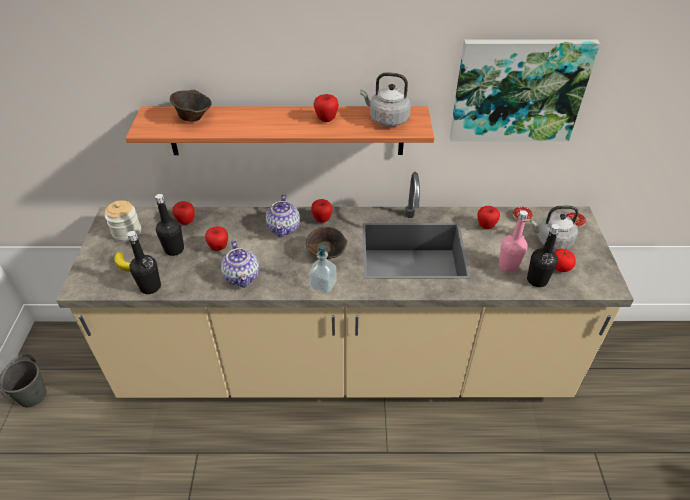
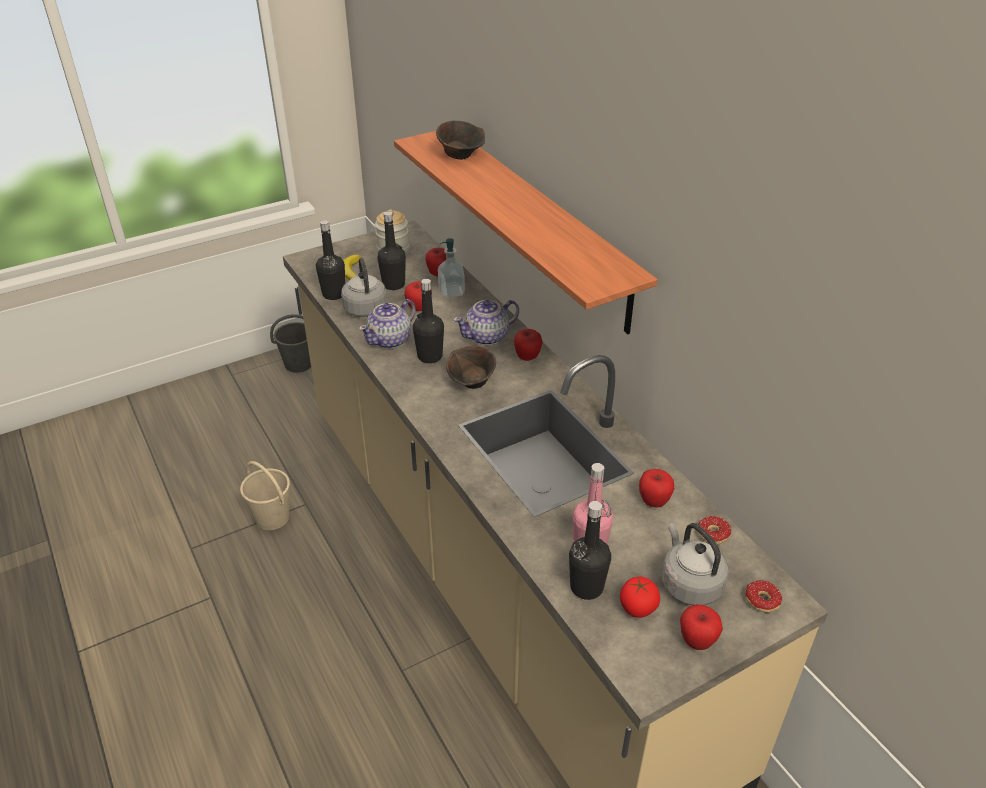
camera: 60 degrees right, 5 degrees down
soap dispenser [310,244,336,293] -> soap dispenser moved to [438,238,465,297]
apple [313,94,339,122] -> apple moved to [680,604,723,650]
grey kettle [360,72,411,127] -> grey kettle moved to [341,258,387,317]
picture [450,39,600,142] -> none
none -> beige bucket [240,461,290,530]
none -> black bottle [413,279,444,363]

